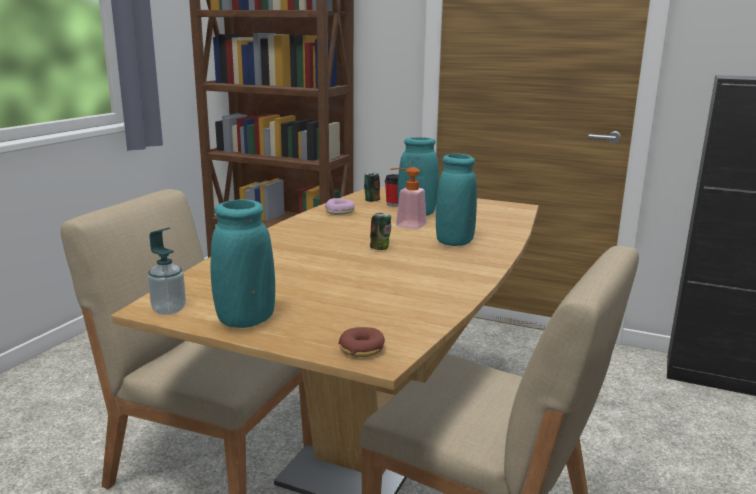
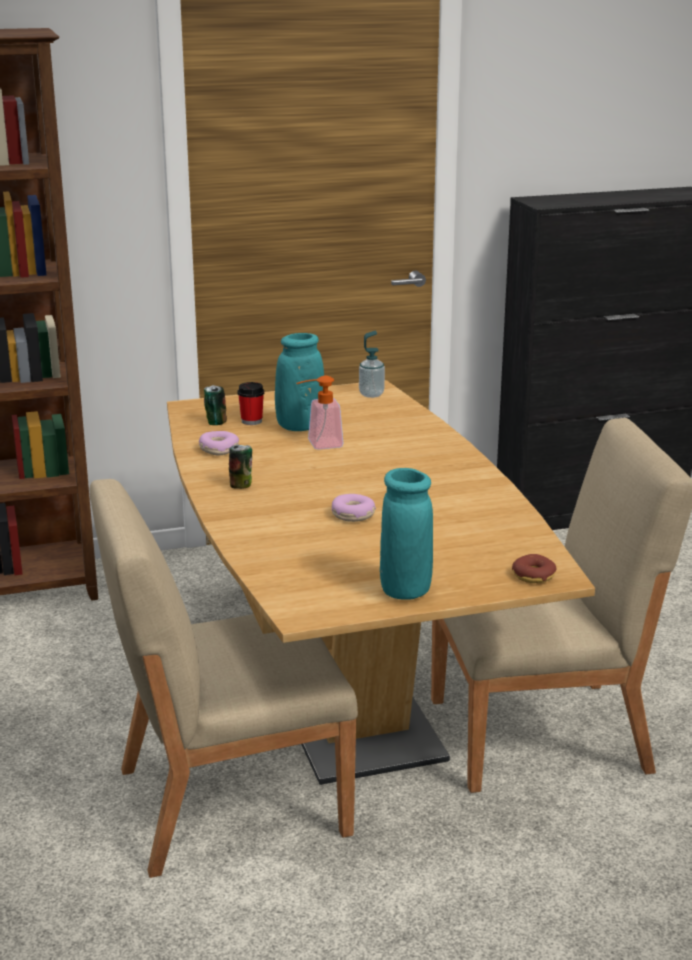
camera: 40 degrees left, 5 degrees up
soap dispenser [148,227,186,315] -> soap dispenser moved to [359,331,385,398]
can [370,213,391,250] -> can moved to [229,445,252,489]
turquoise vase [436,154,477,246] -> none
none -> donut [332,494,376,522]

